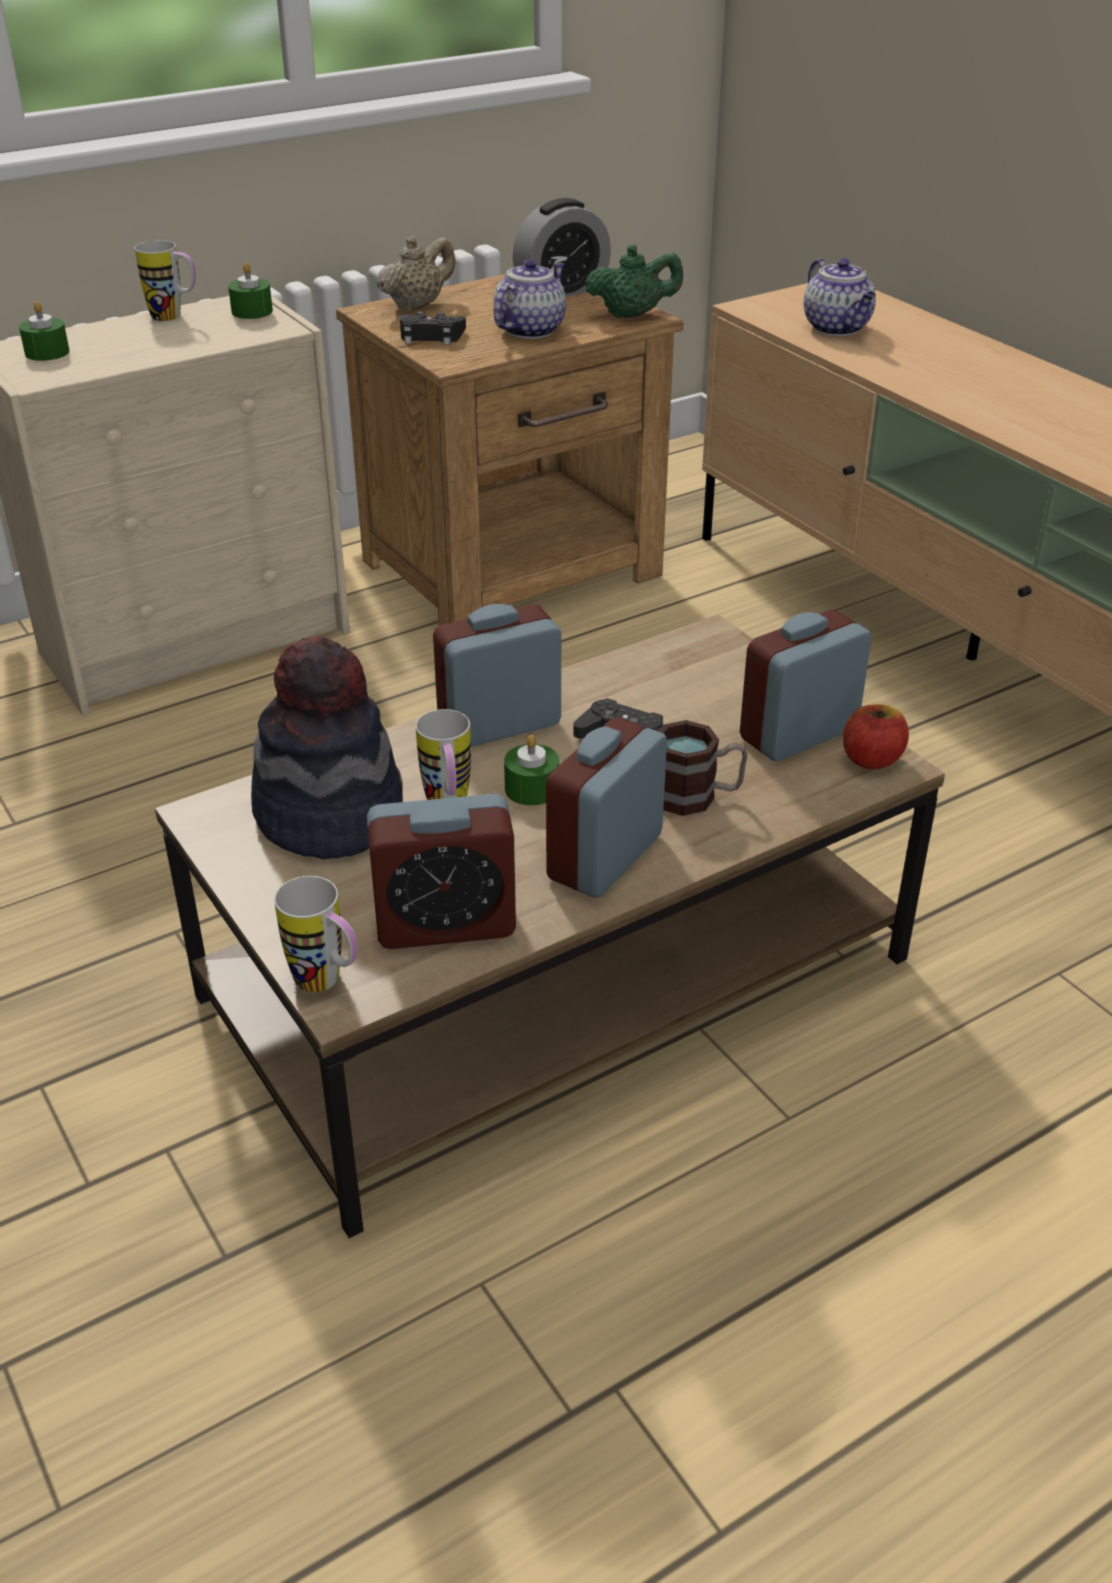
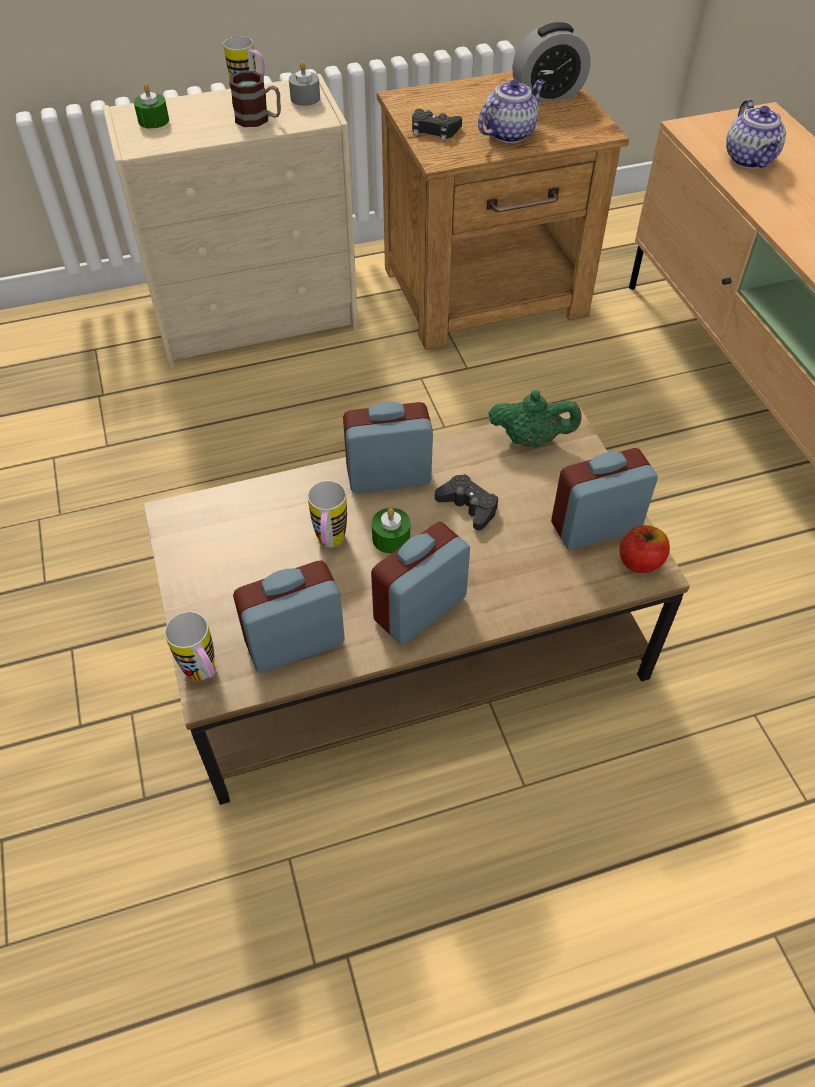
camera: 15 degrees right, 15 degrees up
green candle [228,262,273,319] -> grey candle [289,62,320,106]
hat [251,636,403,860] -> none
alarm clock [367,794,516,949] -> alarm clock turned 150 degrees clockwise [233,560,345,673]
beige teapot [377,236,456,311] -> none
green teapot [585,245,683,318] -> green teapot moved to [488,390,582,448]
mug [658,720,748,816] -> mug moved to [229,71,281,127]

